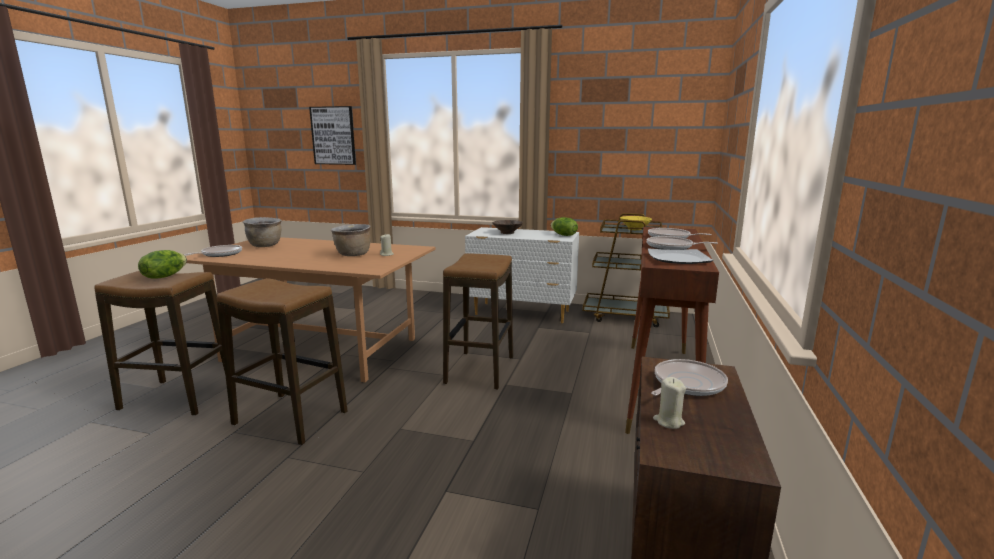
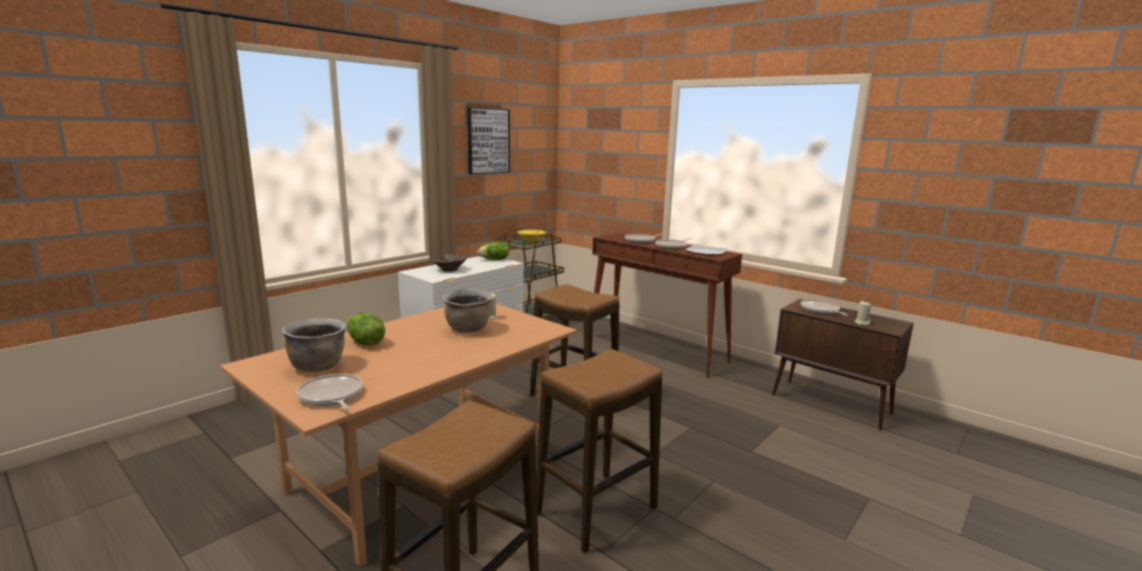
camera: 65 degrees left, 0 degrees up
lettuce [138,250,187,279] -> lettuce moved to [347,313,385,346]
picture [309,106,356,165] -> picture moved to [467,107,510,174]

